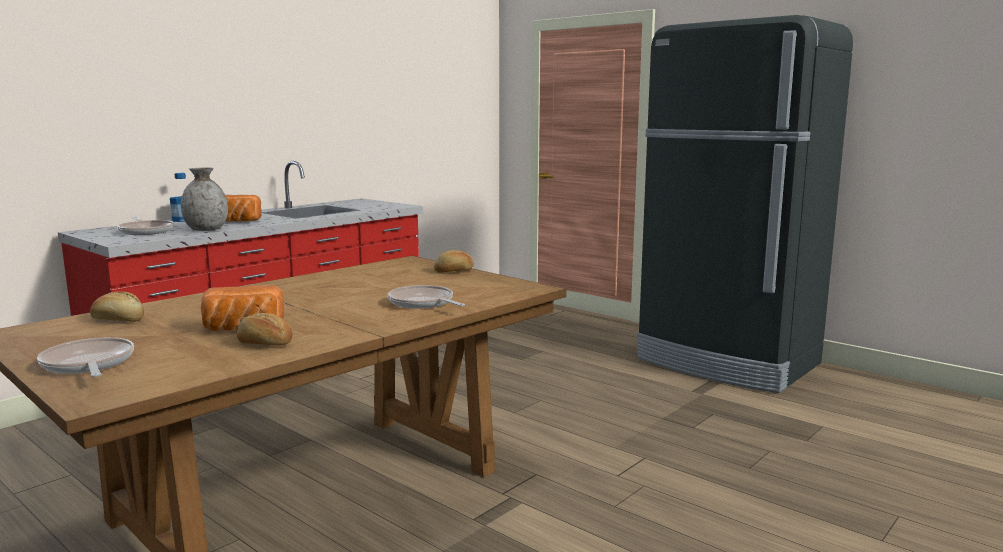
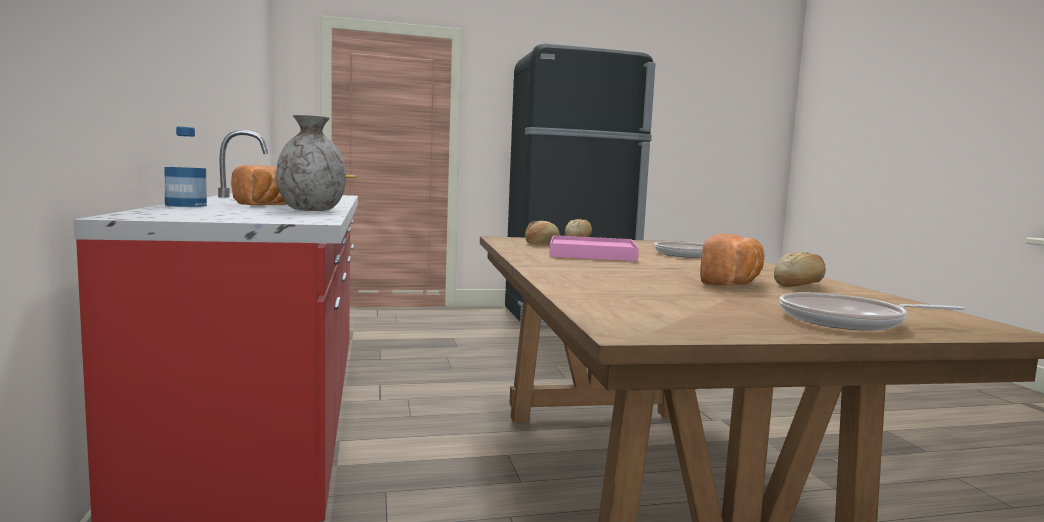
camera: 55 degrees left, 5 degrees down
bread [90,291,144,322] -> bread moved to [525,221,560,244]
frying pan [117,217,174,235] -> none
none -> pink tray [549,235,639,261]

